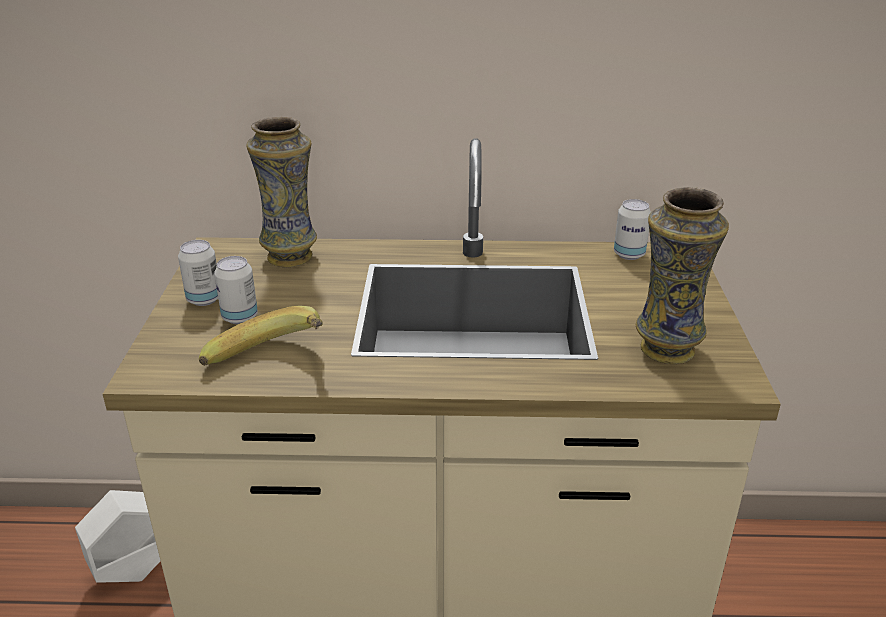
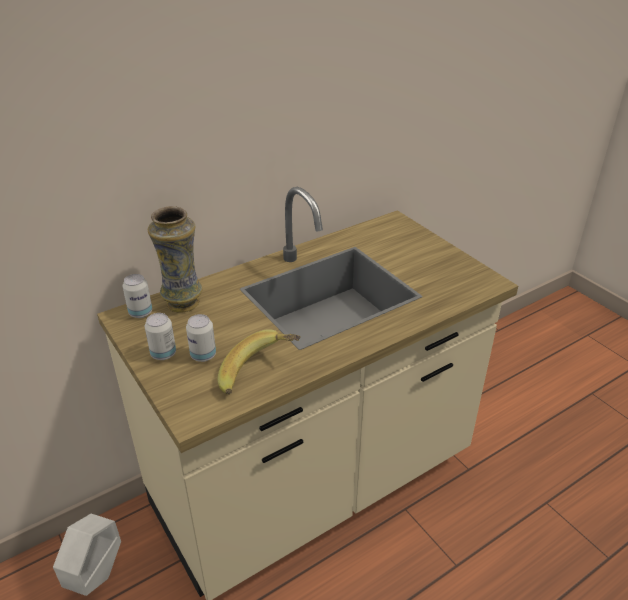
camera: 35 degrees left, 5 degrees up
can [614,199,651,260] -> can moved to [123,274,152,318]
vase [636,187,729,364] -> none

